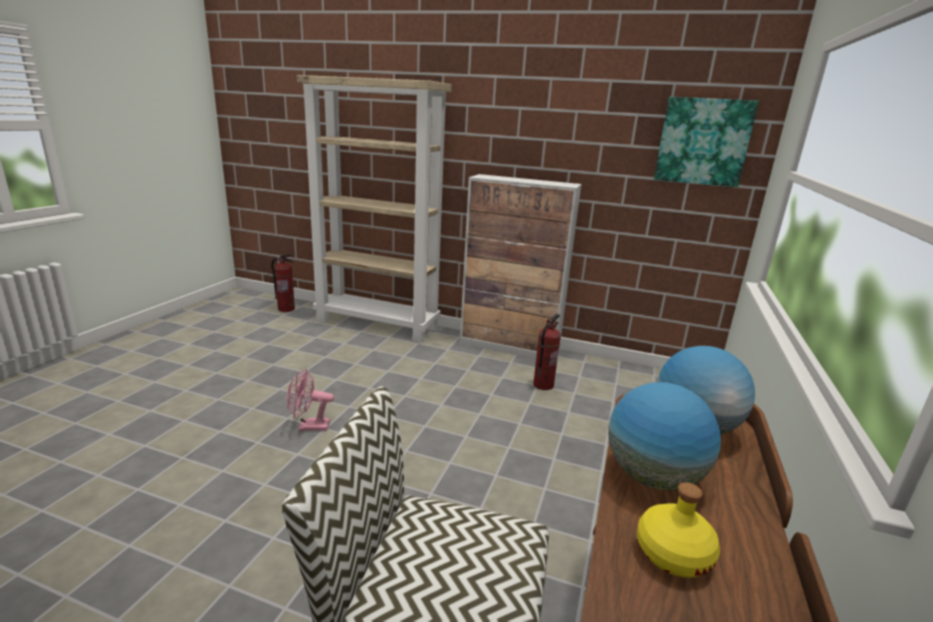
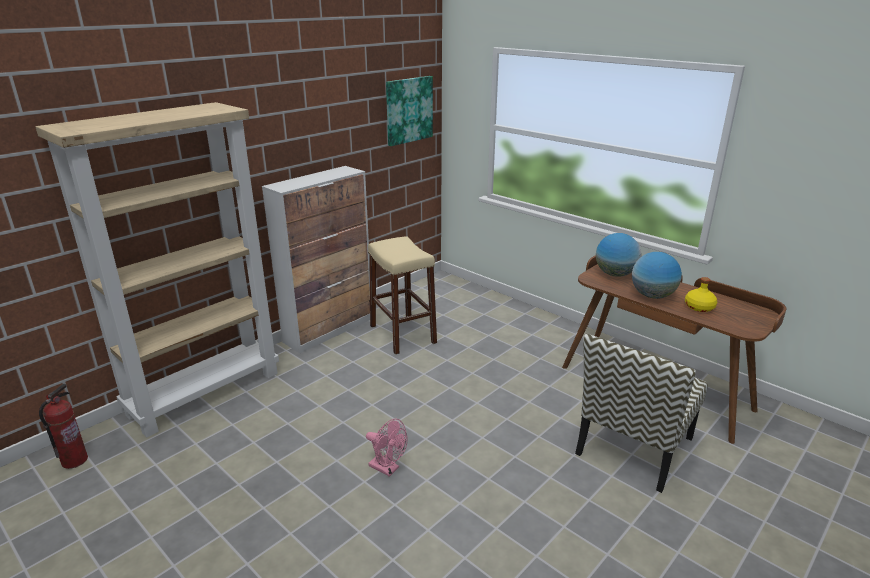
camera: 65 degrees left, 5 degrees up
pink fan [287,369,334,431] -> pink fan turned 75 degrees counterclockwise [366,419,408,477]
fire extinguisher [533,314,561,390] -> beige stool [368,236,437,355]

